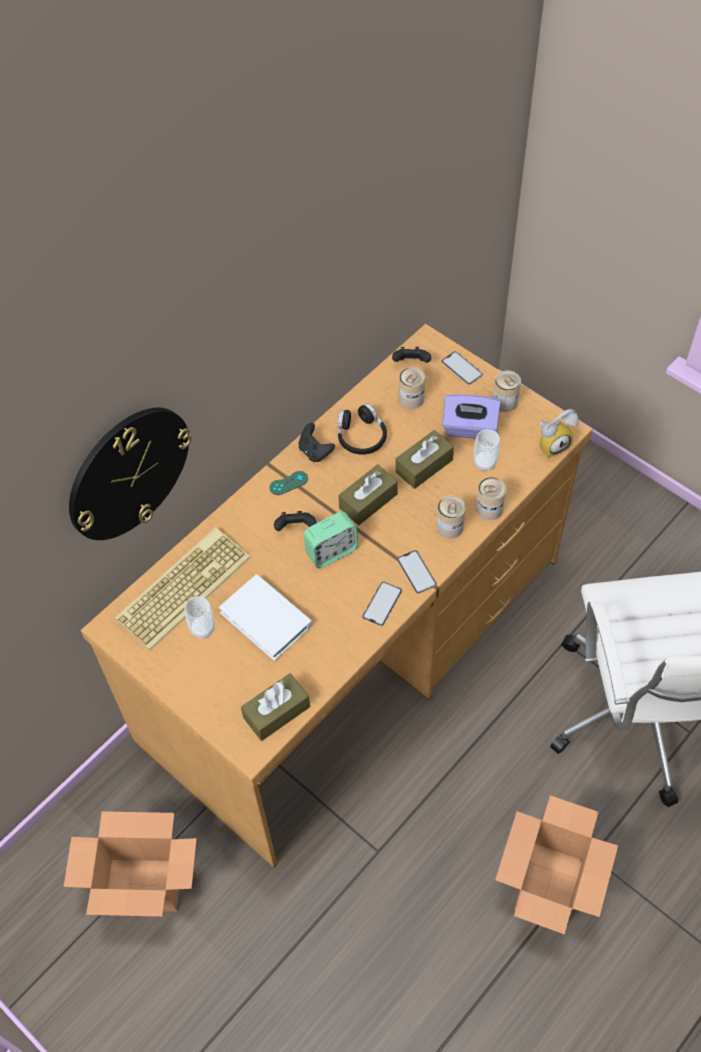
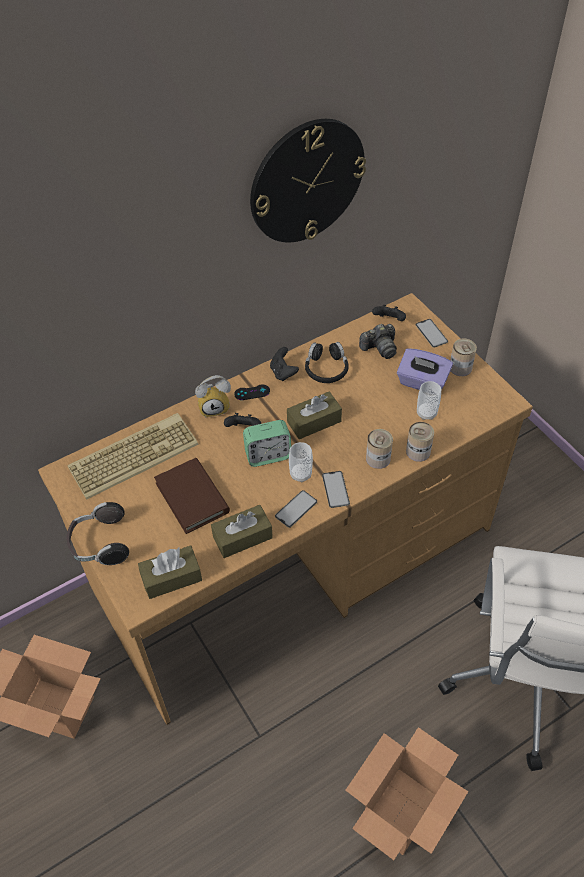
camera: 15 degrees right, 5 degrees down
wall clock [69,408,192,540] -> wall clock moved to [250,119,366,242]
cup [185,596,215,638] -> cup moved to [289,442,313,483]
white book [218,574,313,661] -> brown book [154,458,230,534]
green game controller [269,471,308,495] -> black game controller [234,384,270,400]
brown tissue box [395,430,454,489] -> brown tissue box moved to [211,505,273,558]
can [399,367,425,409] -> camera [359,324,397,359]
alarm clock [539,409,579,457] -> alarm clock moved to [195,375,231,417]
none -> headphones [66,502,129,565]

